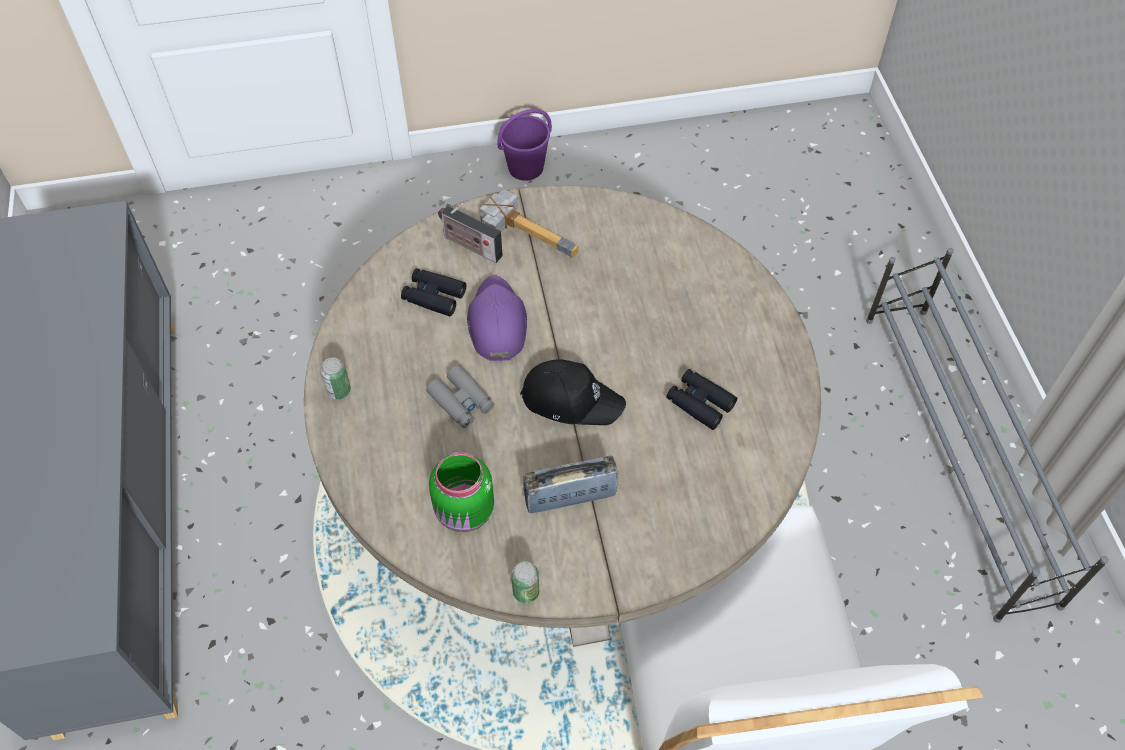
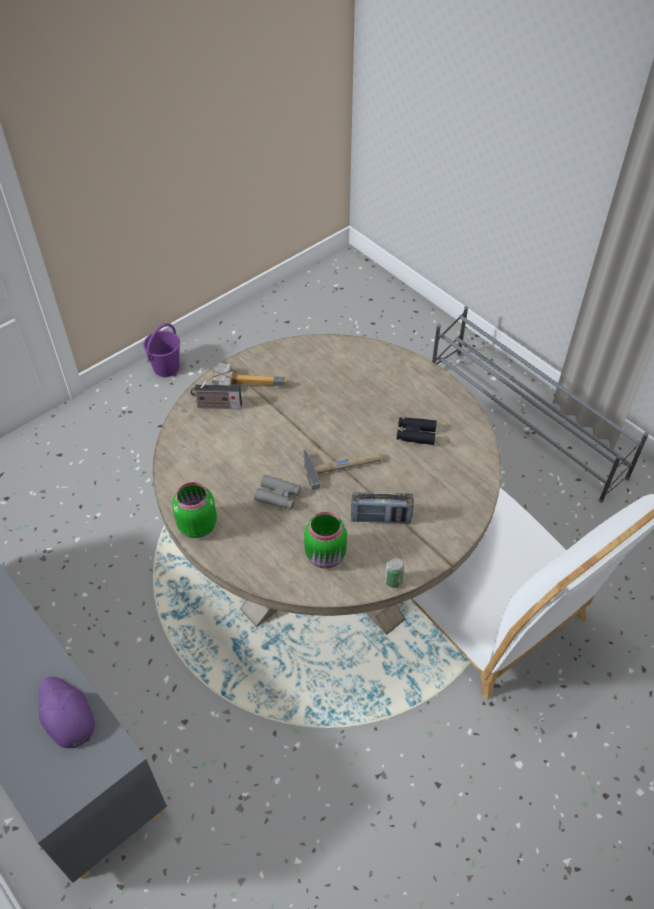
camera: 30 degrees left, 5 degrees down
can [321,358,351,399] -> green jar [172,482,217,538]
black binoculars [401,268,466,316] -> none
purple cap [467,275,527,361] -> purple cap moved to [38,677,95,748]
black cap [520,360,626,425] -> hammer [304,449,381,490]
radio [523,456,618,513] -> radio turned 135 degrees counterclockwise [351,492,414,524]

